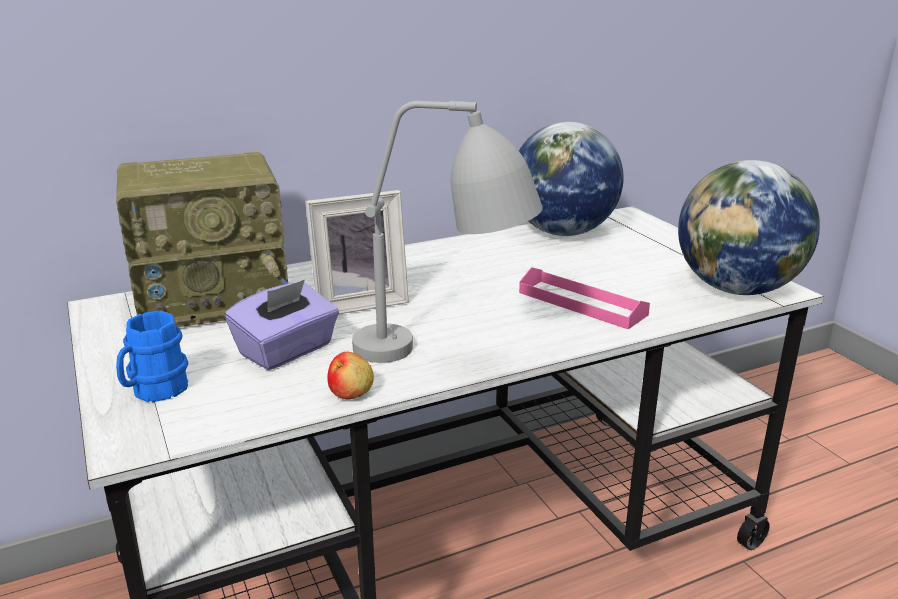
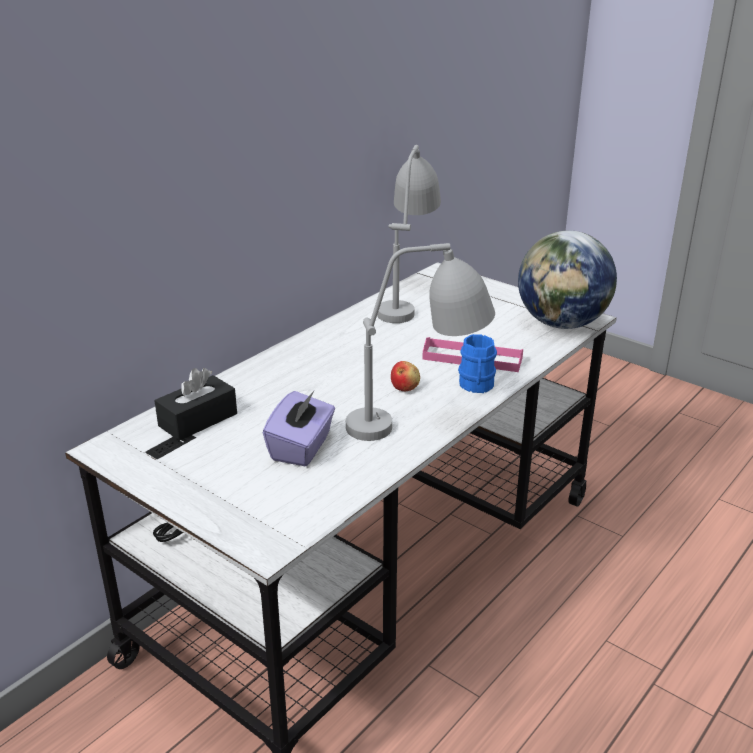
camera: 25 degrees left, 5 degrees up
radio [116,152,288,327] -> black tissue box [155,368,237,441]
blue mug [116,311,188,402] -> blue mug moved to [458,334,497,393]
picture frame [305,190,409,314] -> none
apple [327,352,374,399] -> apple moved to [391,361,420,391]
globe [519,122,624,236] -> grey table lamp [377,145,441,323]

